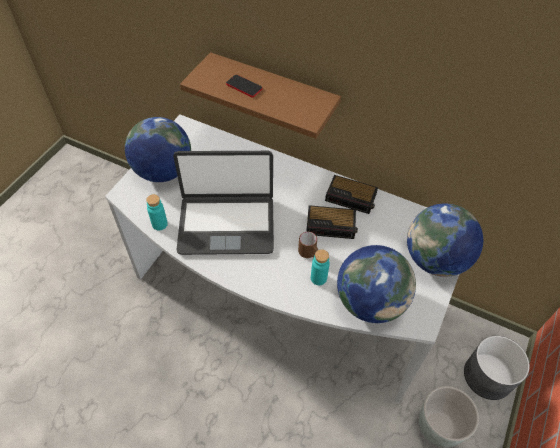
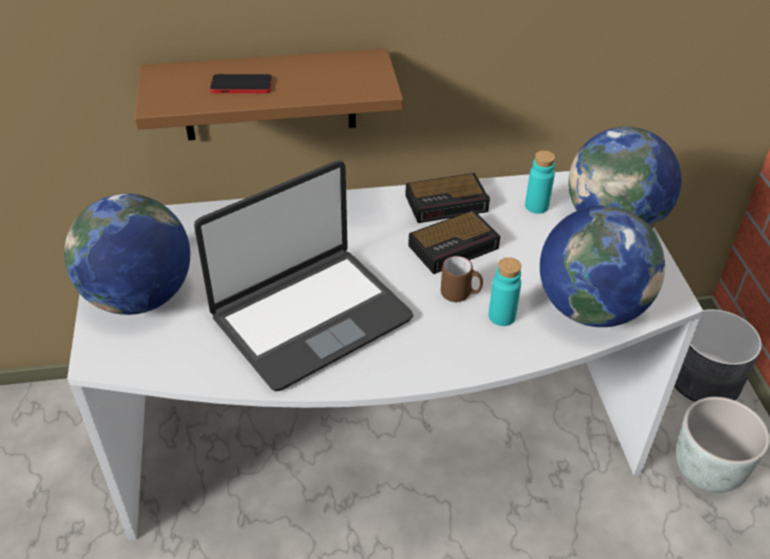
camera: 35 degrees left, 10 degrees down
turquoise bottle [146,194,168,231] -> turquoise bottle moved to [525,151,555,214]

